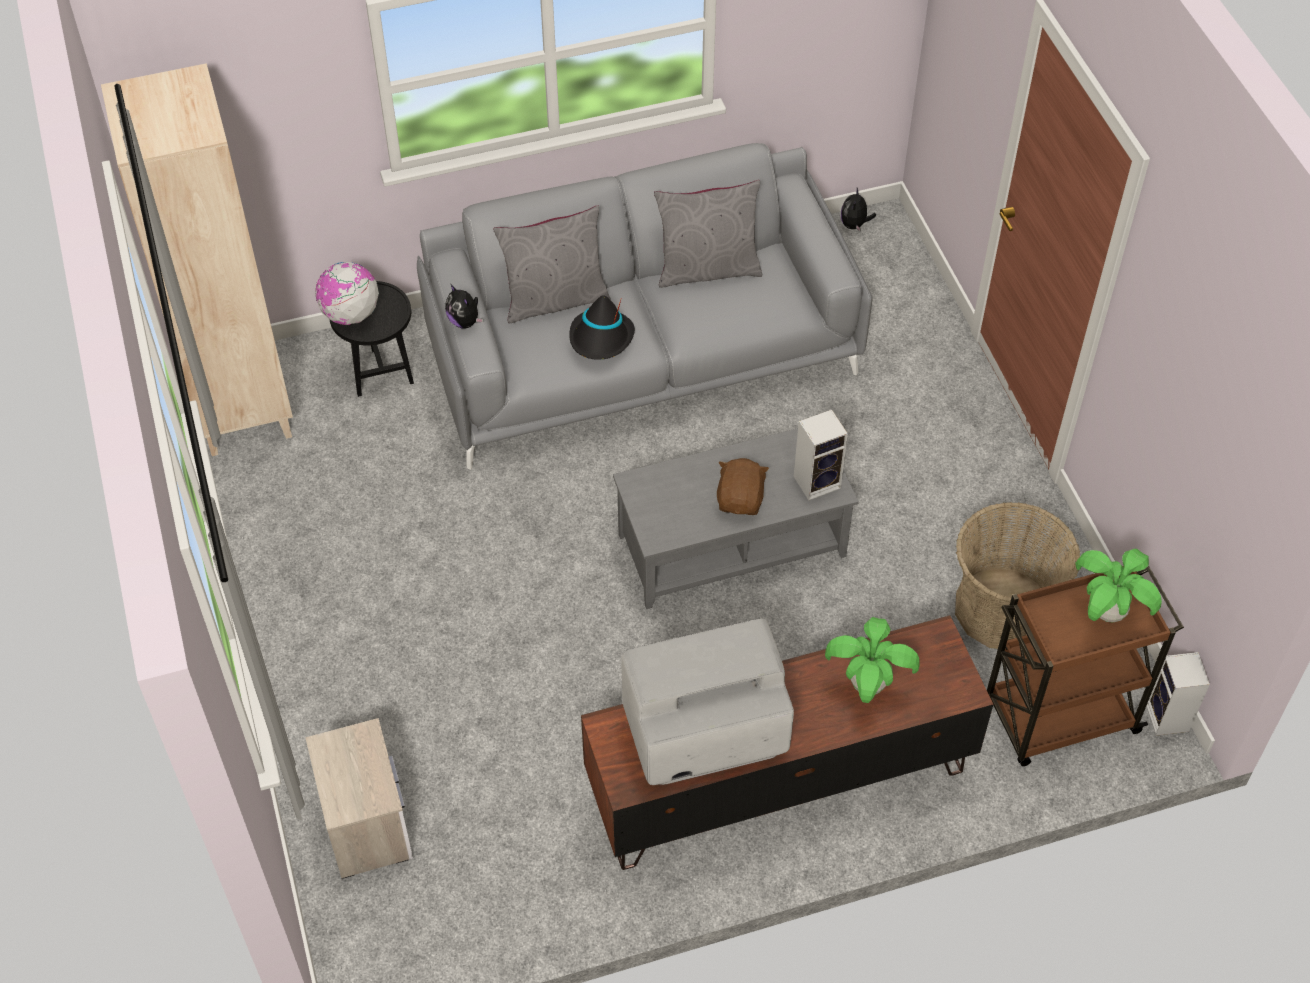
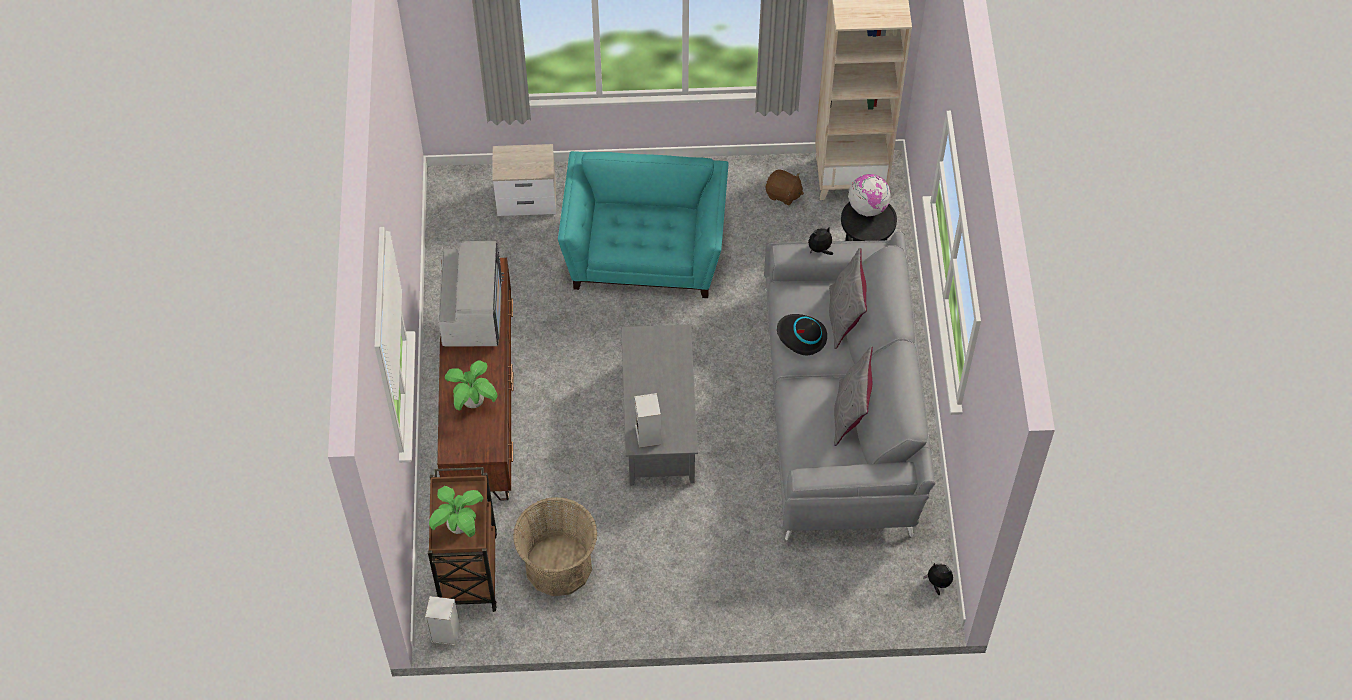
camera: 105 degrees right, 5 degrees up
brown plush toy [717,458,769,515] -> brown plush toy moved to [766,169,804,205]
none -> turquoise armchair [558,151,728,298]

